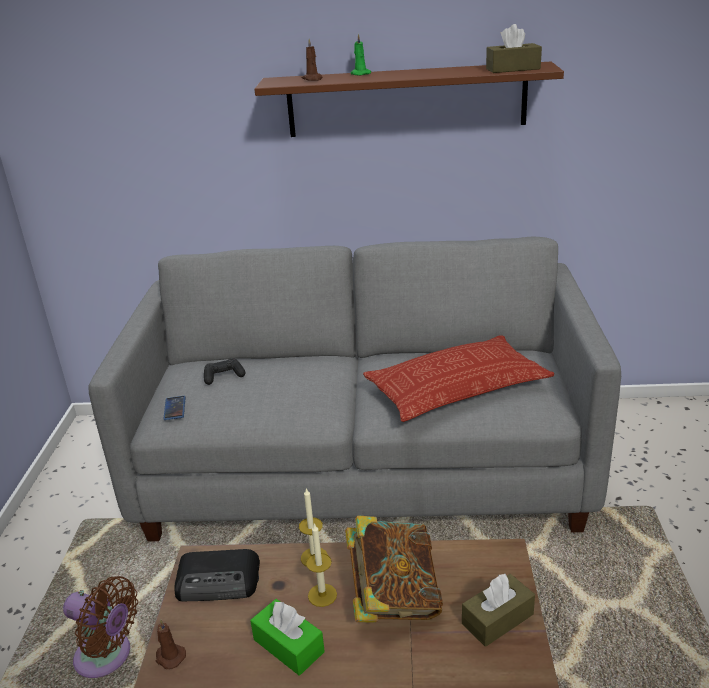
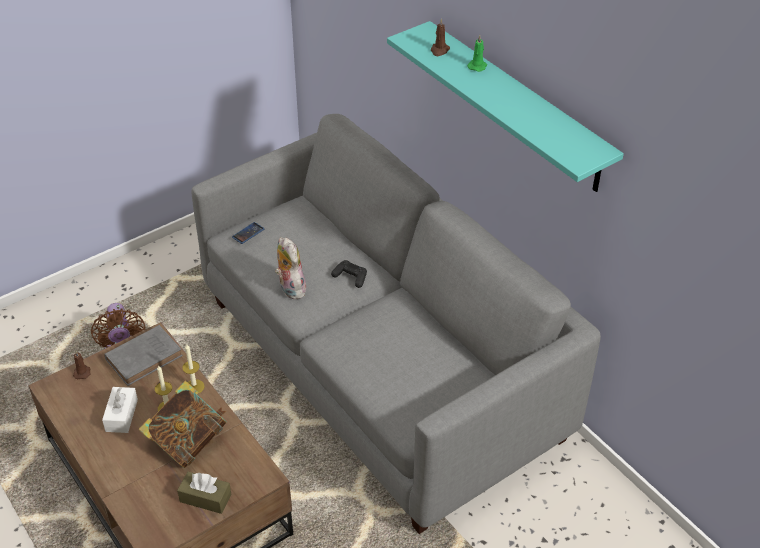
camera: 50 degrees right, 15 degrees up
radio [174,549,260,601] -> grey book [104,325,183,386]
black game controller [204,358,245,385] -> black game controller moved to [331,260,367,288]
green tissue box [250,599,325,676] -> white tissue box [102,387,138,433]
brown shelf [254,61,564,137] -> turquoise shelf [387,21,624,192]
pillow [363,335,554,422] -> none
brown tissue box [486,24,542,73] -> none
none -> plush toy [275,237,306,299]

